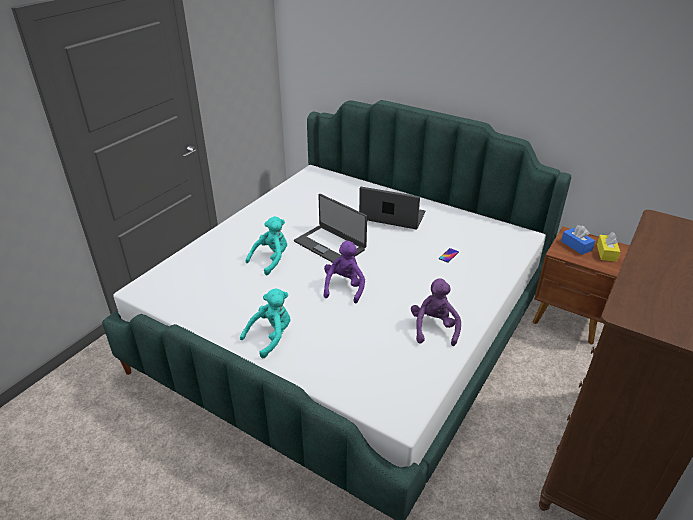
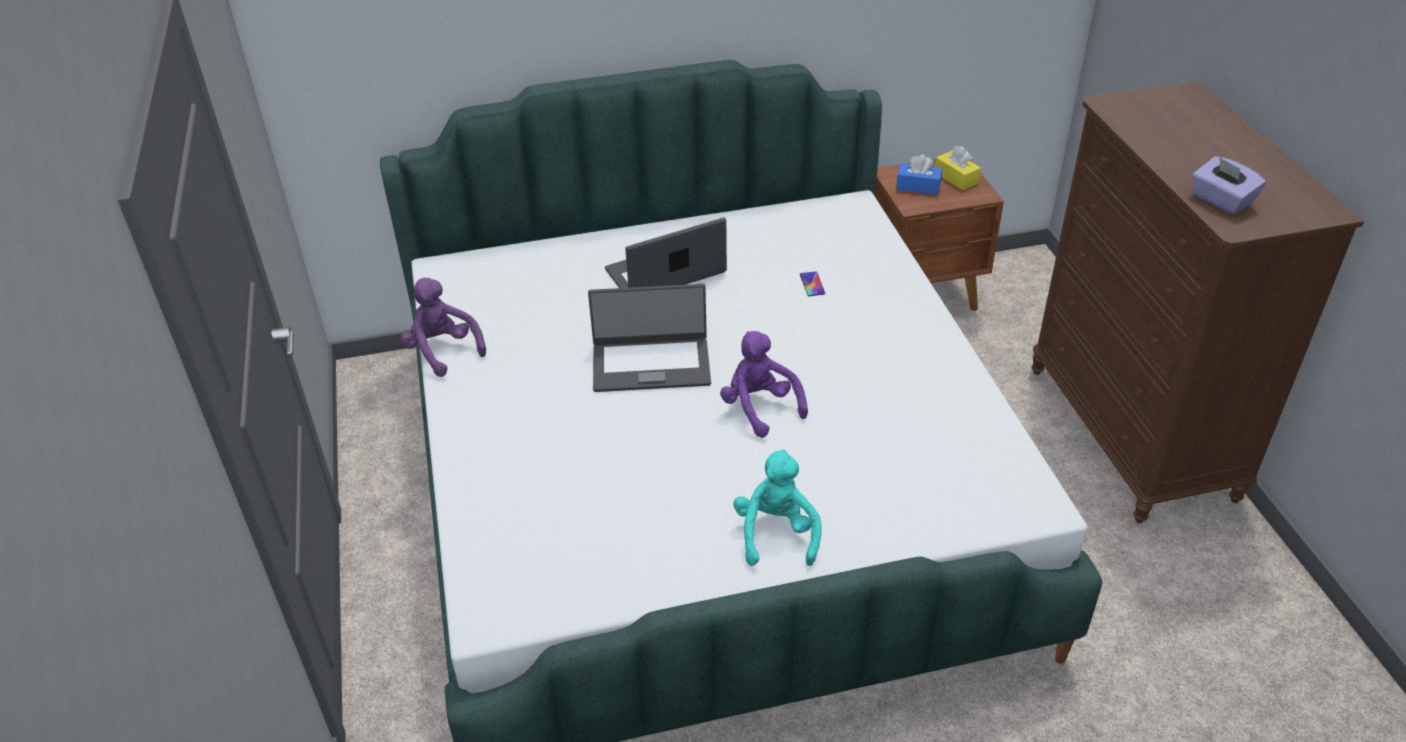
camera: 45 degrees left, 5 degrees up
turquoise plush toy [245,216,287,275] -> none
purple plush toy [411,278,461,346] -> purple plush toy moved to [400,278,486,377]
none -> purple tissue box [1192,156,1266,214]

